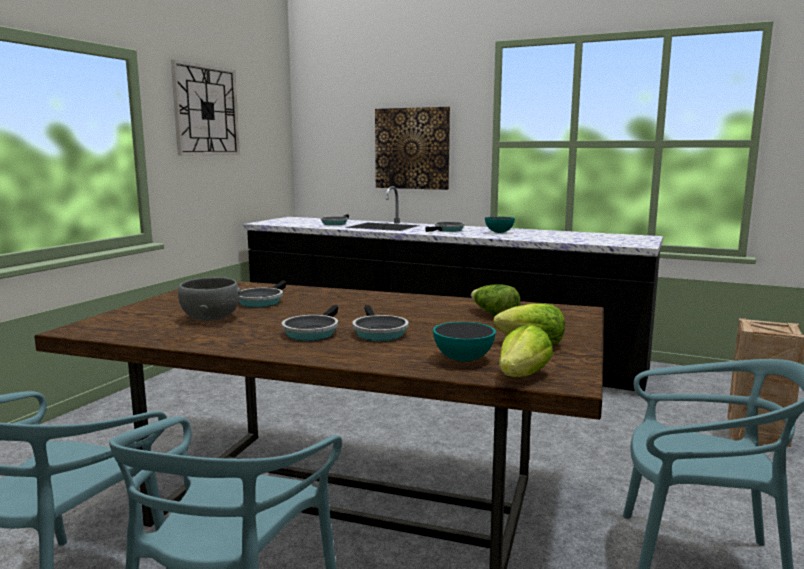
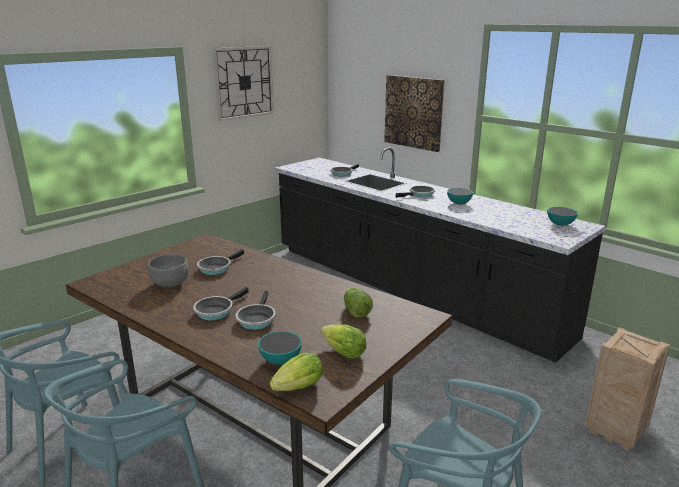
camera: 20 degrees right, 10 degrees up
none -> bowl [547,207,578,226]

